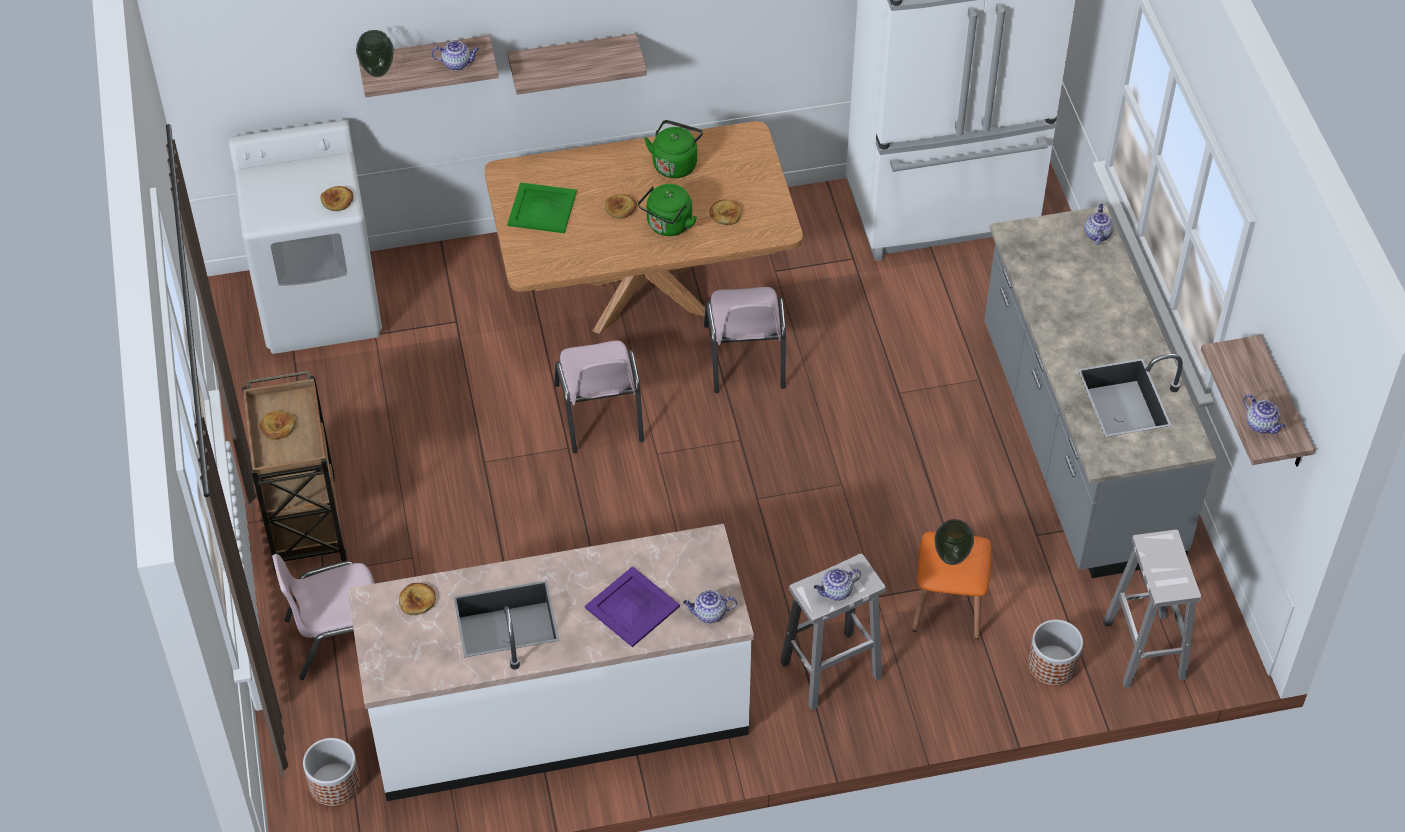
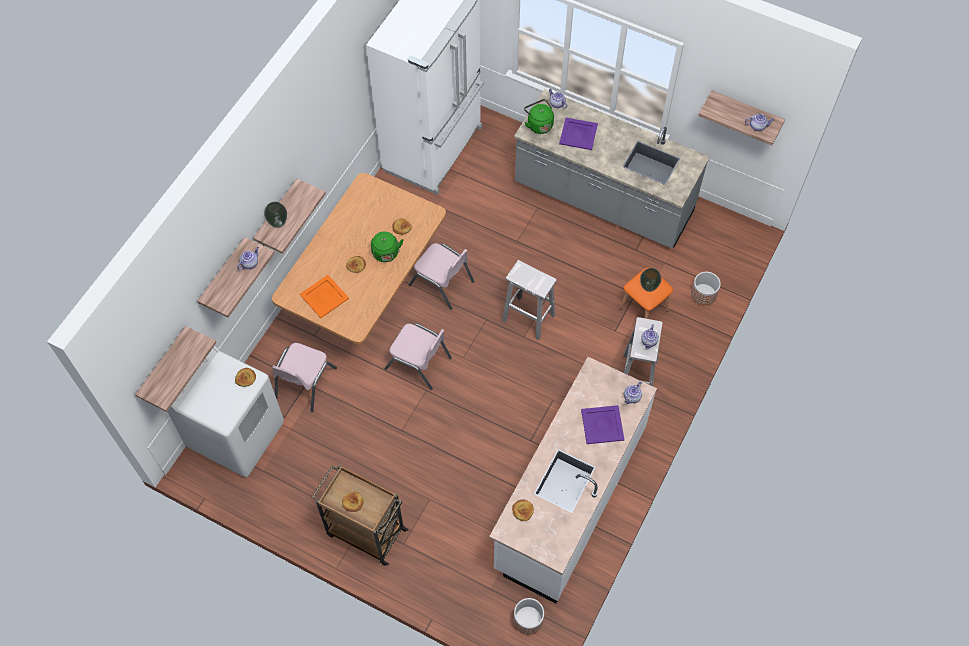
camera: 50 degrees left, 10 degrees up
pink chair [272,554,374,680] -> pink chair moved to [272,343,337,412]
vase [356,30,394,77] -> vase moved to [264,202,287,228]
green tray [507,182,577,233] -> orange tray [300,275,349,318]
green kettle [644,120,703,178] -> green kettle moved to [524,99,554,134]
white stool [1103,530,1201,688] -> white stool moved to [502,260,557,340]
none -> shelf [135,326,216,412]
none -> purple tray [559,118,598,150]

